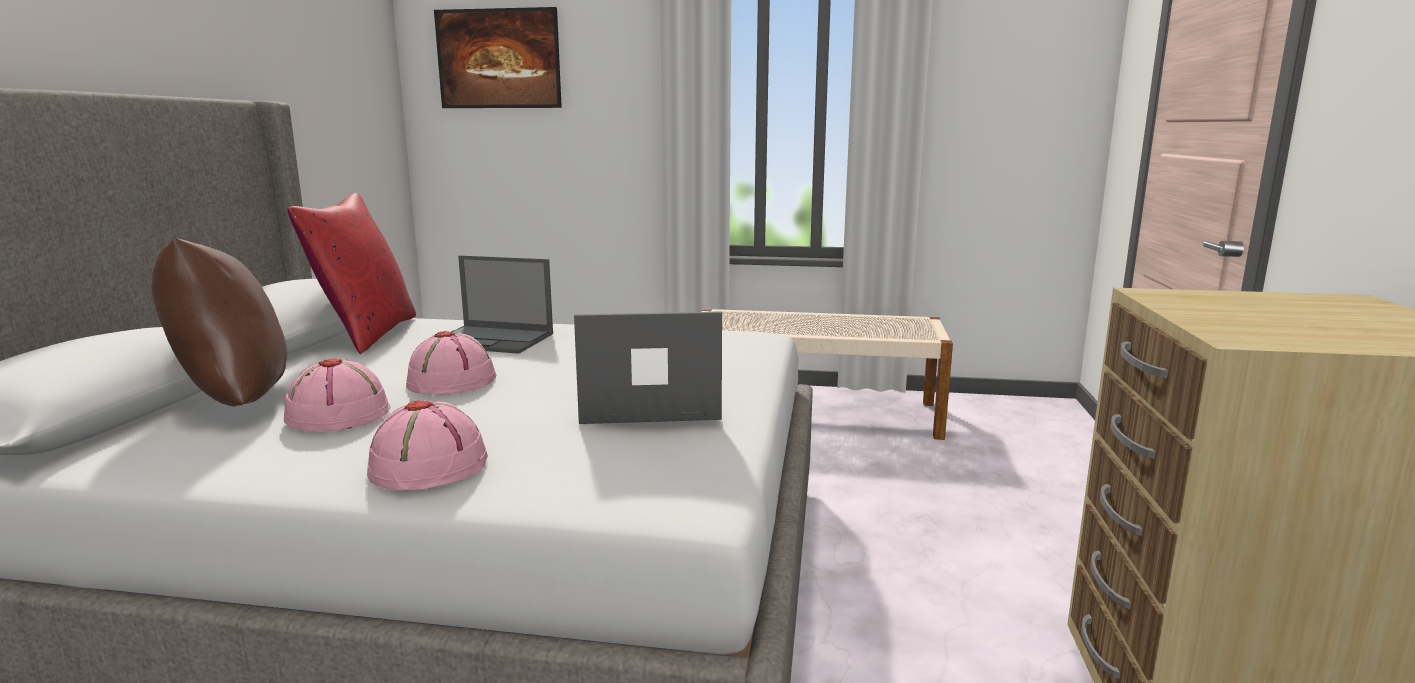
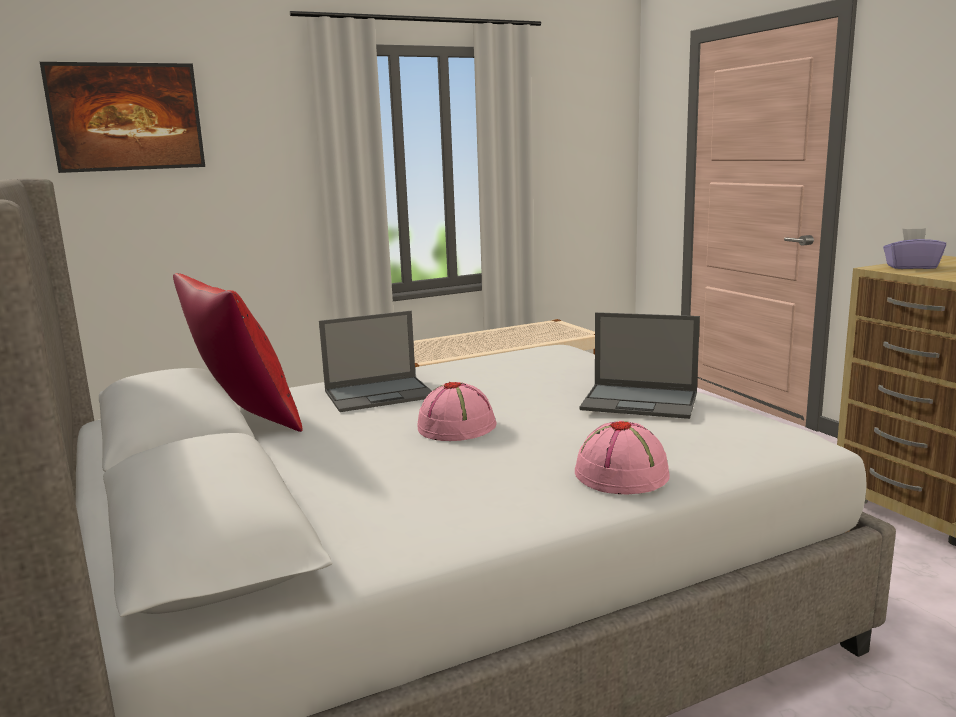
camera: 35 degrees left, 0 degrees up
brown pillow [151,237,287,406] -> none
pink hat [284,358,390,432] -> none
laptop [574,312,722,424] -> laptop turned 120 degrees counterclockwise [580,312,700,419]
none -> purple tissue box [883,228,946,269]

